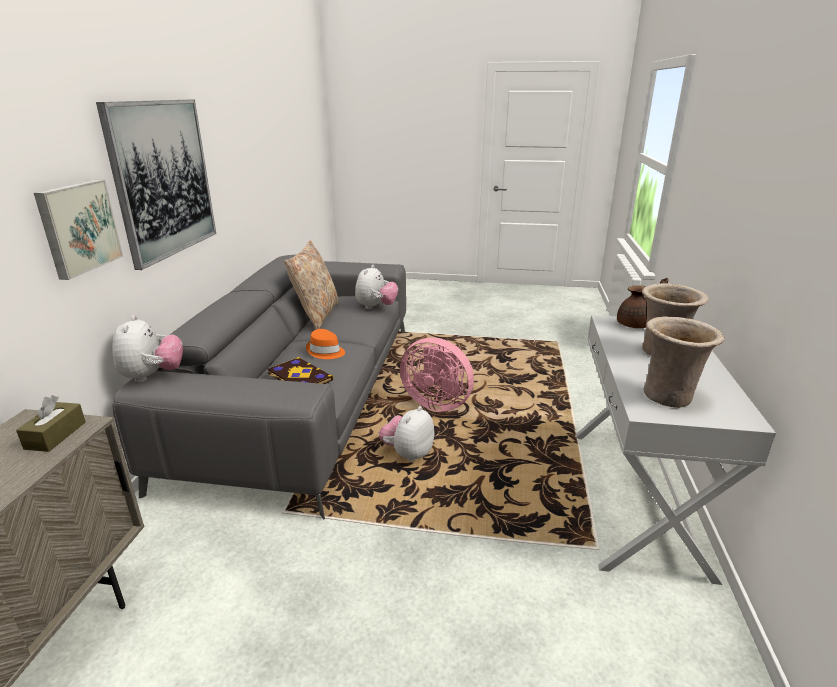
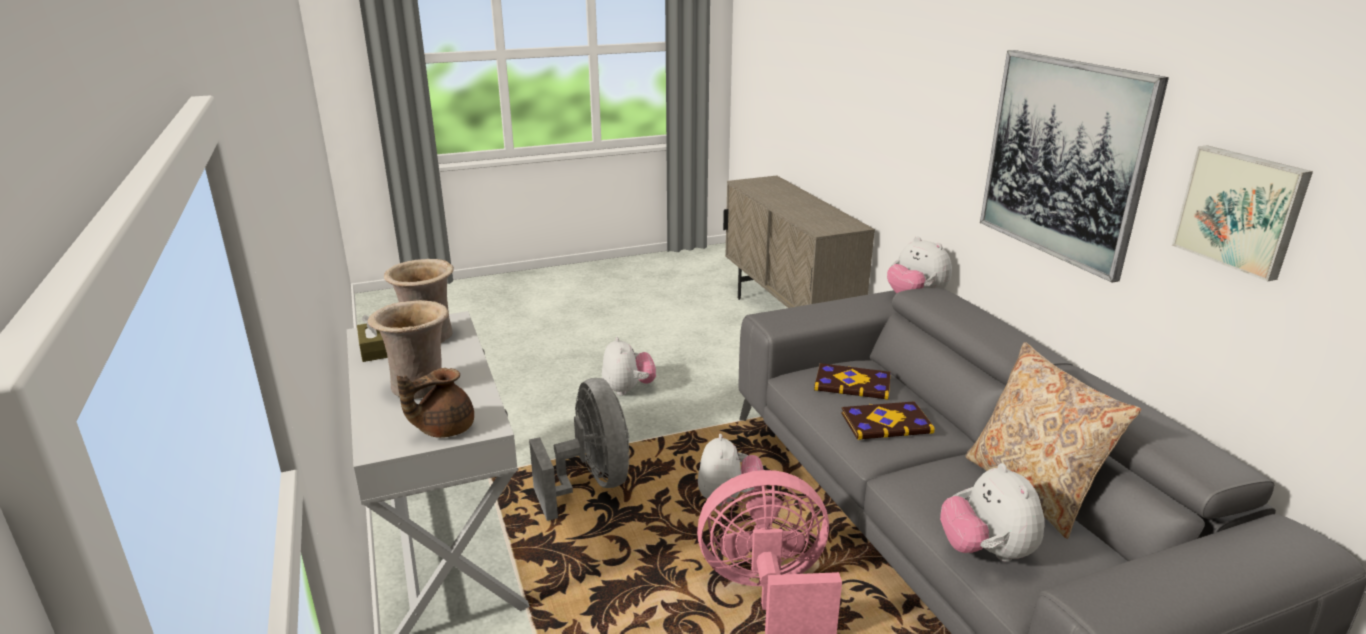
camera: 150 degrees right, 0 degrees up
brown tissue box [16,395,86,452] -> brown tissue box moved to [357,314,388,362]
picture [34,179,123,280] -> picture moved to [1172,145,1313,281]
orange hat [306,329,345,359] -> book [841,401,935,440]
none -> grey fan [529,378,630,521]
none -> plush toy [602,337,656,396]

